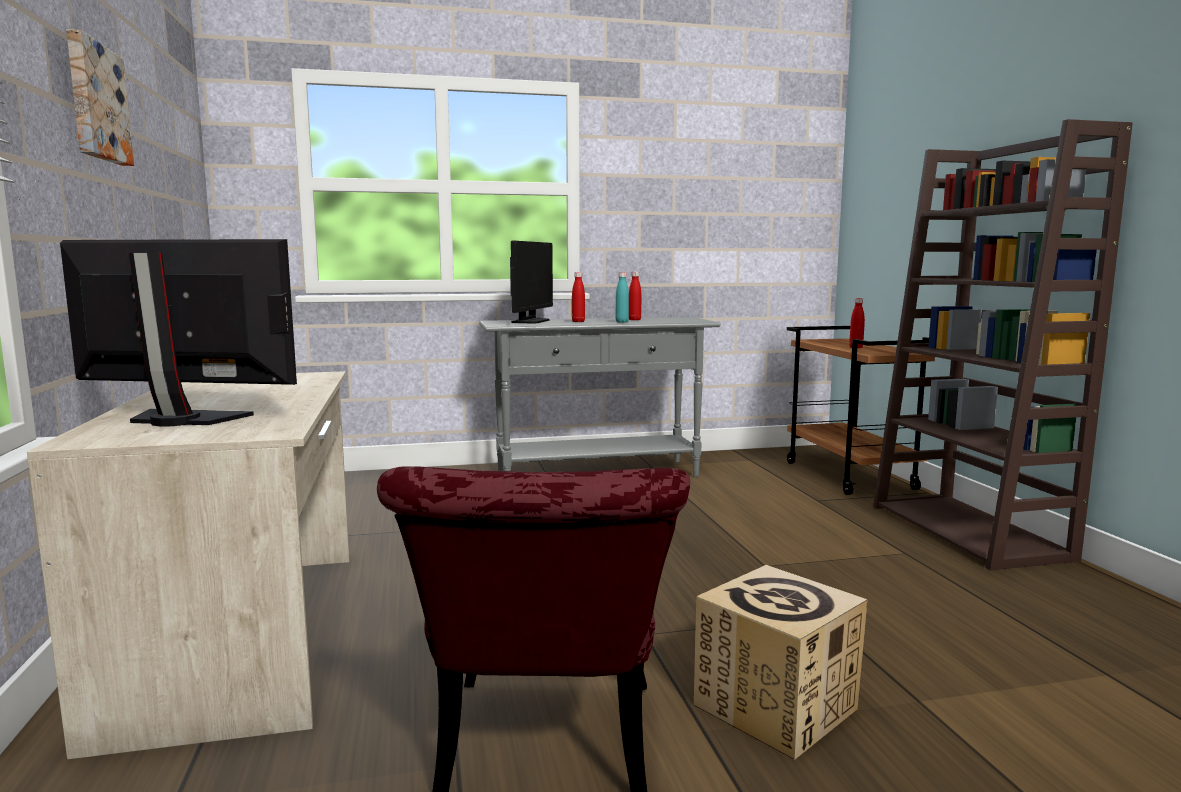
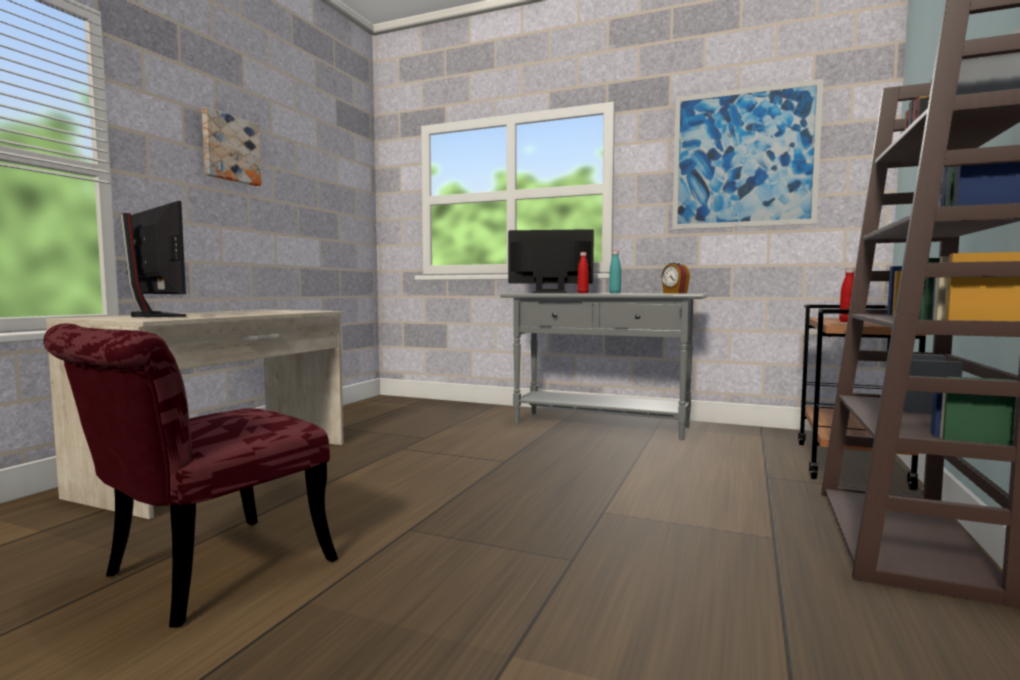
camera: 35 degrees right, 5 degrees down
monitor [510,241,553,323] -> monitor turned 135 degrees counterclockwise [508,229,594,293]
red bottle [629,272,641,320] -> none
cardboard box [694,565,867,760] -> none
none -> alarm clock [661,262,690,294]
none -> picture [672,79,824,230]

